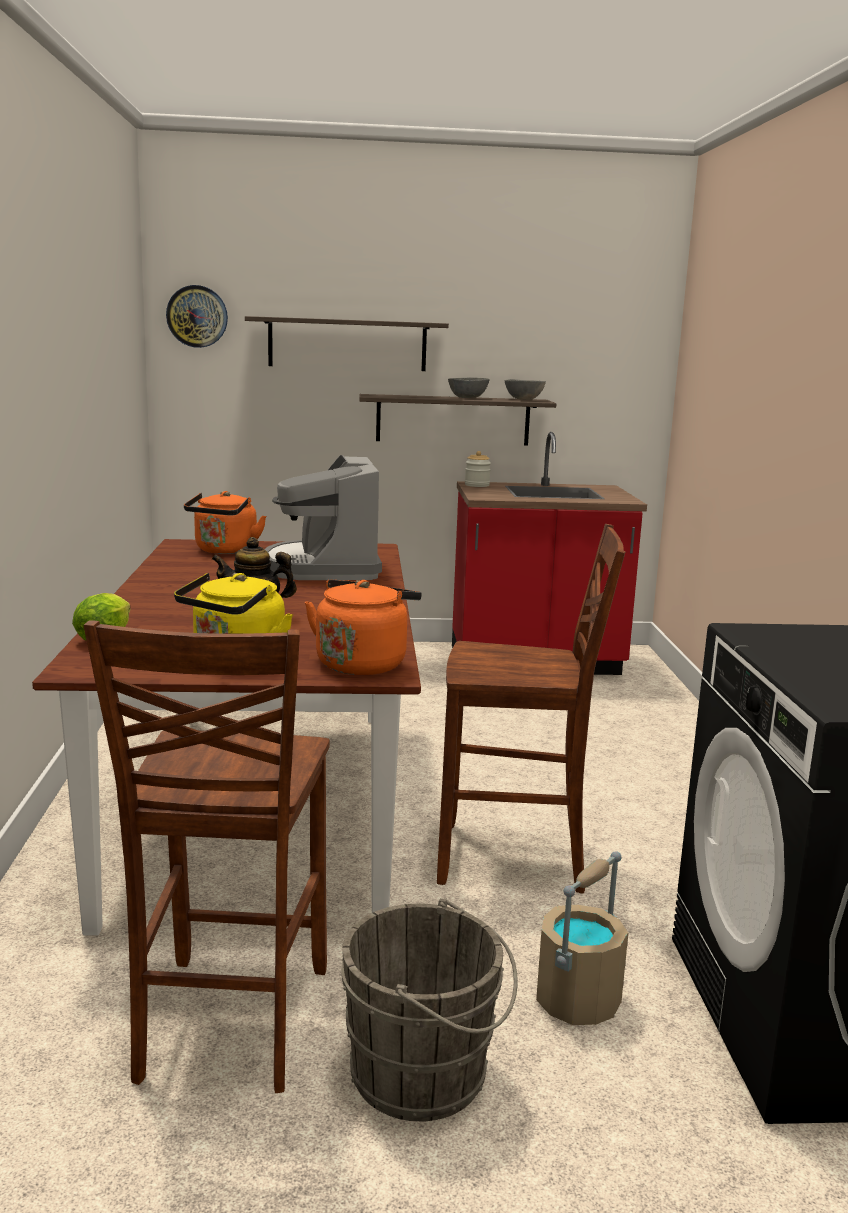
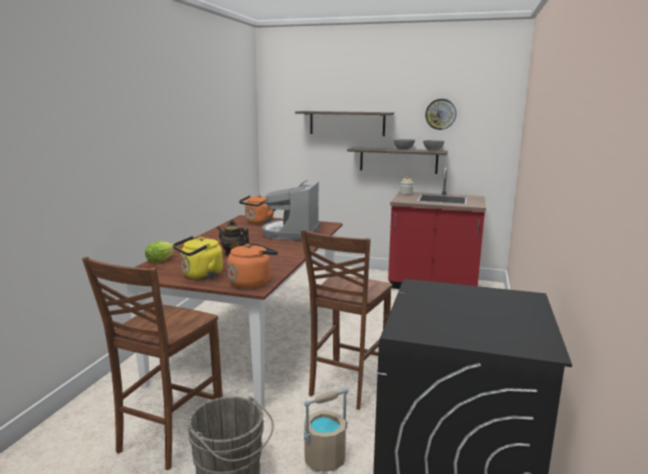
camera: 20 degrees right, 0 degrees up
wall clock [166,285,228,348] -> wall clock moved to [425,99,457,130]
brown chair [437,524,625,894] -> brown chair turned 90 degrees clockwise [301,230,393,410]

